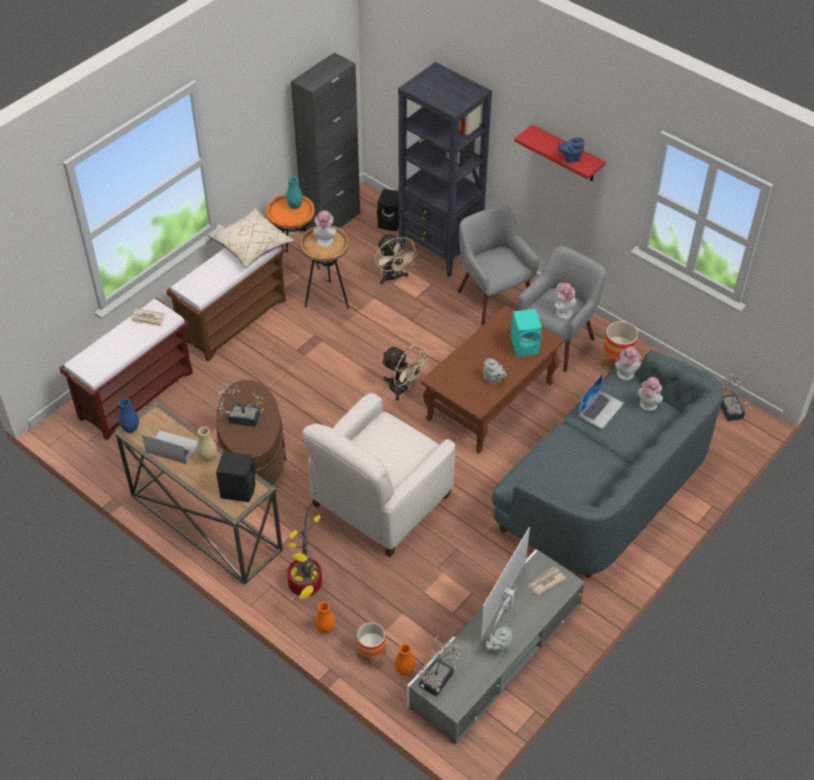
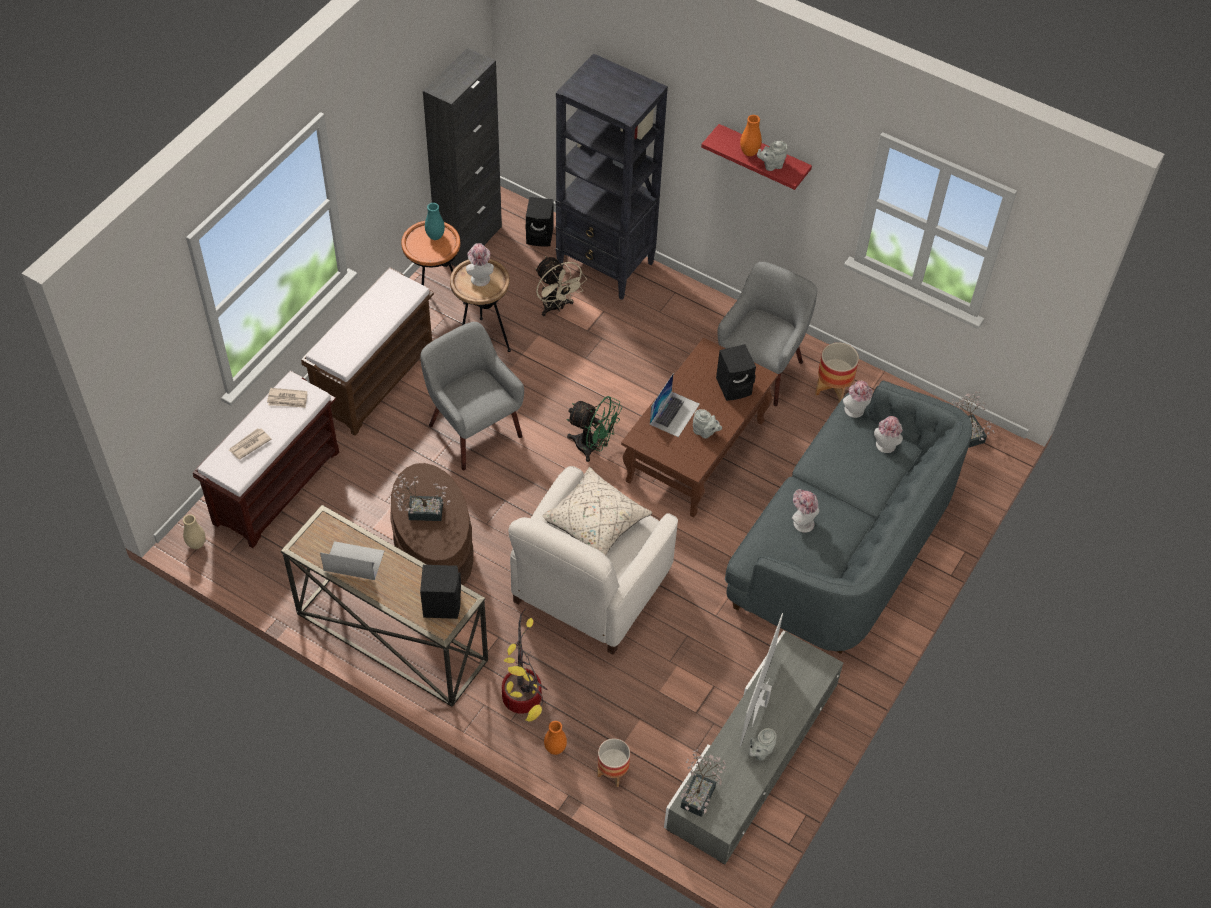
camera: 10 degrees left, 5 degrees up
blue vase [119,398,139,433] -> none
beige vase [197,427,217,462] -> beige vase moved to [183,514,206,549]
beige pillow [207,208,294,268] -> beige pillow moved to [542,467,652,556]
beige fan [381,344,429,401] -> green fan [567,396,622,462]
orange vase [395,644,415,676] -> orange vase moved to [740,115,762,156]
grey armchair [458,205,539,326] -> grey armchair moved to [420,322,524,471]
turquoise speaker [511,309,542,356] -> black speaker [716,344,756,401]
newspaper [527,567,566,596] -> newspaper moved to [229,428,271,459]
hat [554,283,577,319] -> hat moved to [792,489,819,533]
blue teapot [558,137,585,163] -> grey teapot [757,141,788,171]
laptop [578,373,624,429] -> laptop moved to [650,374,700,437]

